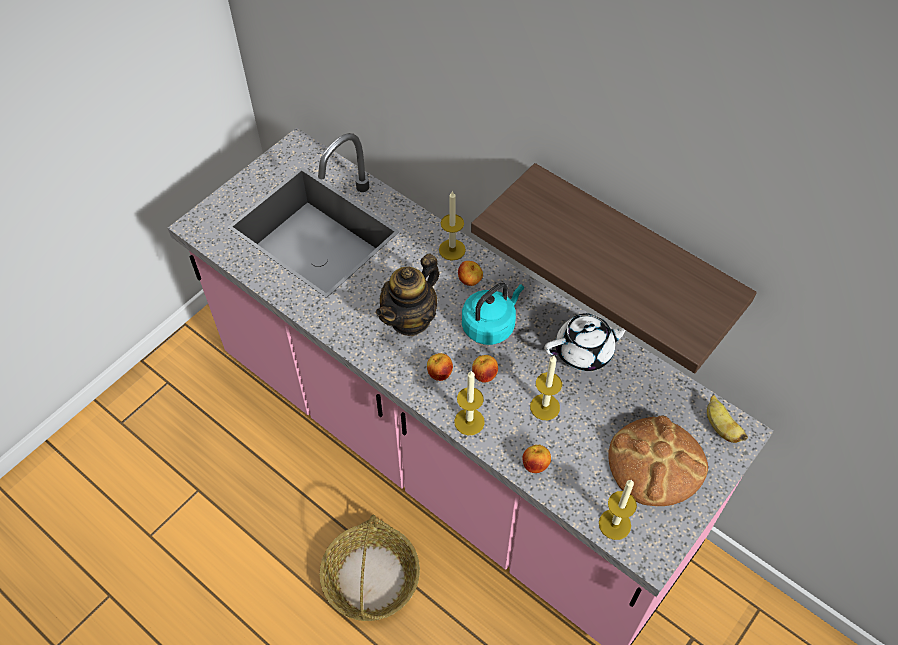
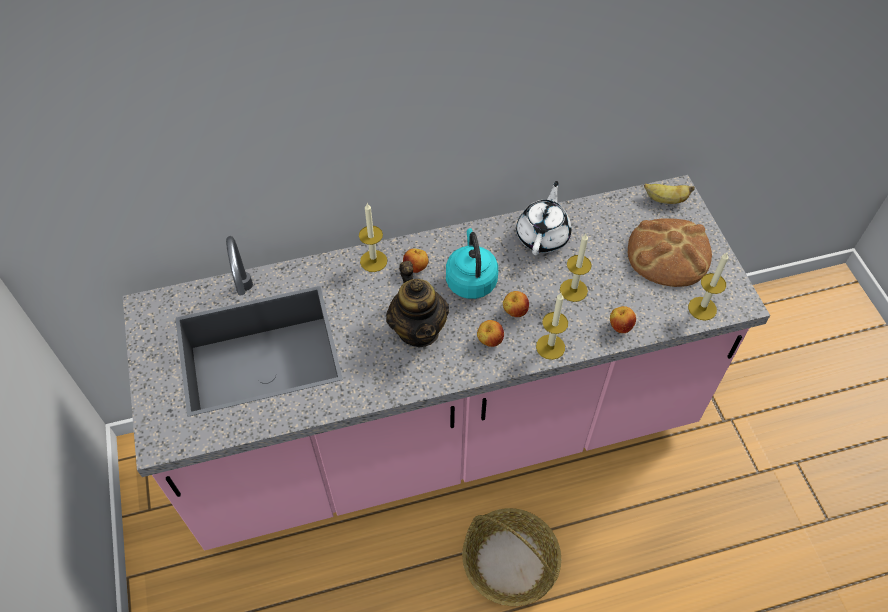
camera: 55 degrees left, 0 degrees up
shelf [471,163,757,374] -> none

